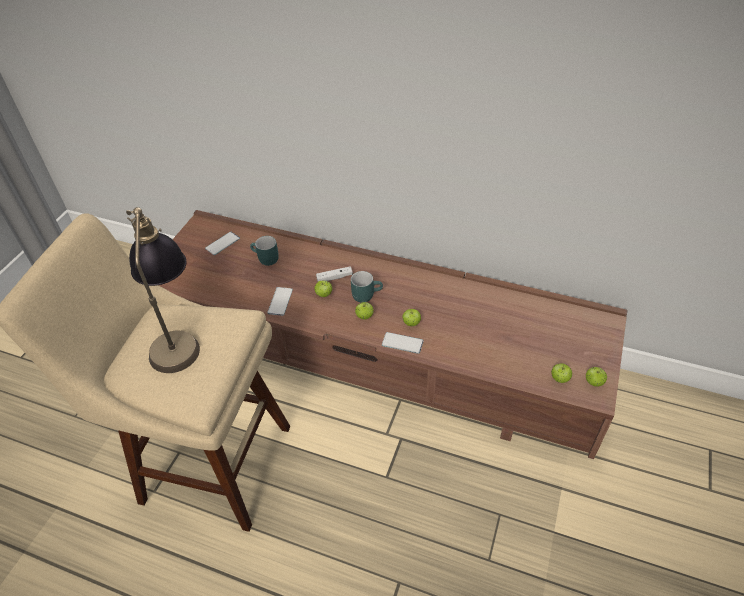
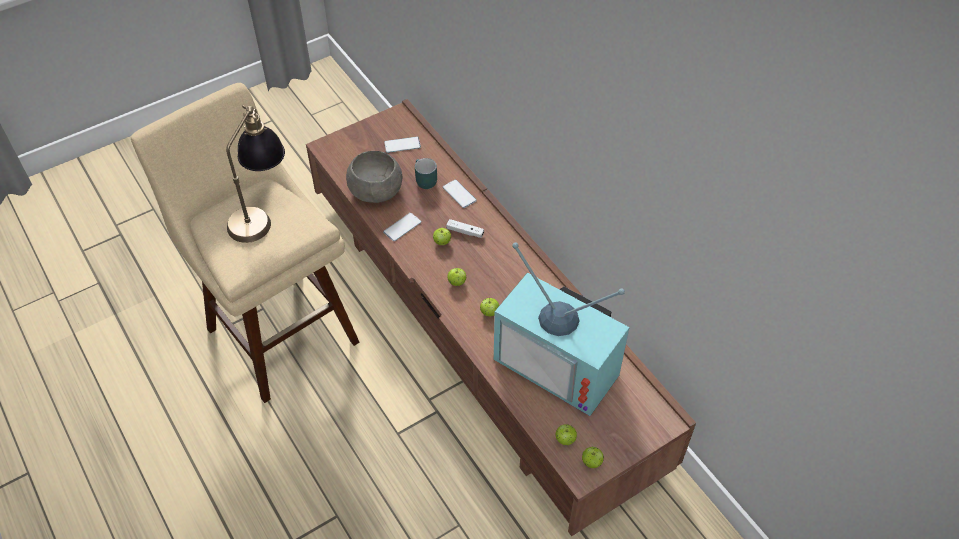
camera: 35 degrees right, 5 degrees up
turquoise mug [351,271,383,303] -> none
phone [382,332,424,354] -> phone moved to [443,180,477,208]
none -> grey bowl [346,151,402,203]
none -> television [494,242,630,416]

